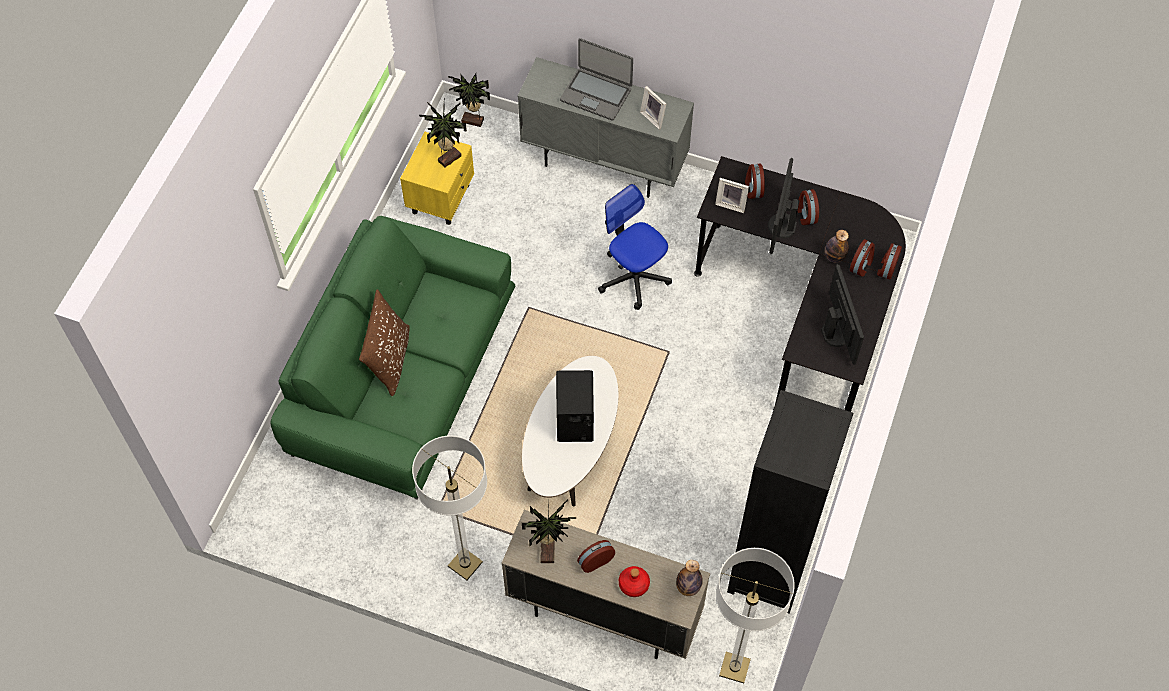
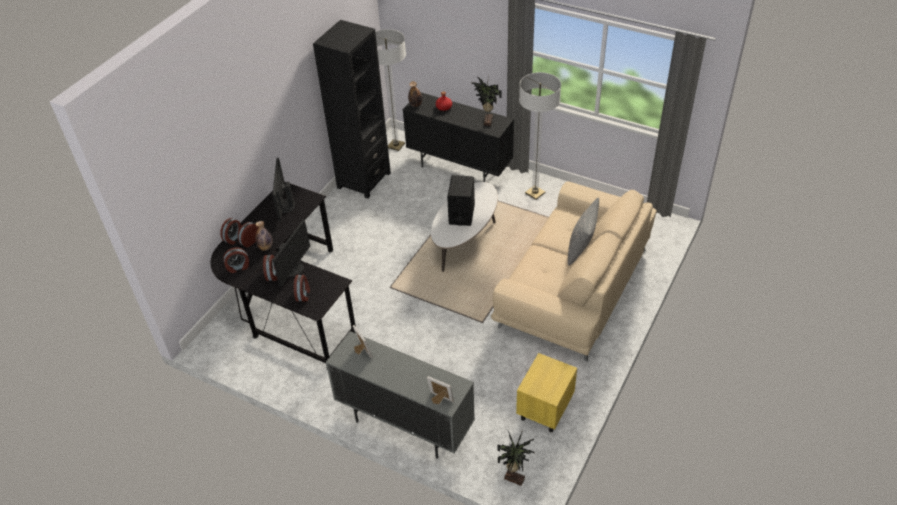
camera: 170 degrees left, 15 degrees down
green sofa [270,216,515,500] -> beige sofa [491,181,657,362]
brown pillow [359,289,410,396] -> grey pillow [568,198,599,266]
potted plant [419,102,467,168] -> none
beige cabinet [502,510,710,659] -> black cabinet [403,93,514,182]
laptop [560,38,633,121] -> none
alarm clock [577,540,615,573] -> alarm clock moved to [223,247,249,273]
office chair [598,184,672,310] -> none
picture frame [715,178,749,213] -> picture frame moved to [427,376,454,404]

